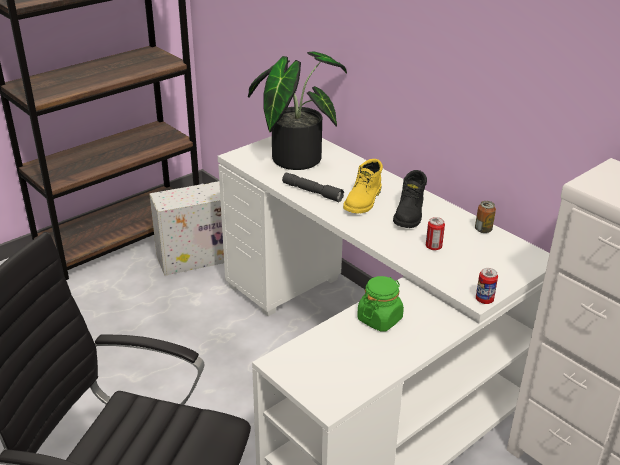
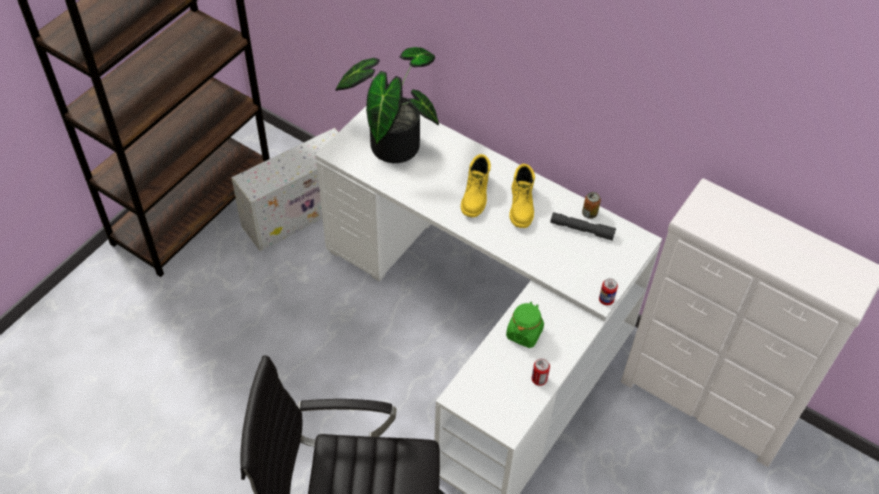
camera: 15 degrees left, 20 degrees up
grey flashlight [282,173,344,202] -> grey flashlight moved to [550,212,616,241]
black boot [393,170,427,228] -> yellow boot [509,164,535,228]
can [426,217,445,250] -> can moved to [532,358,550,386]

